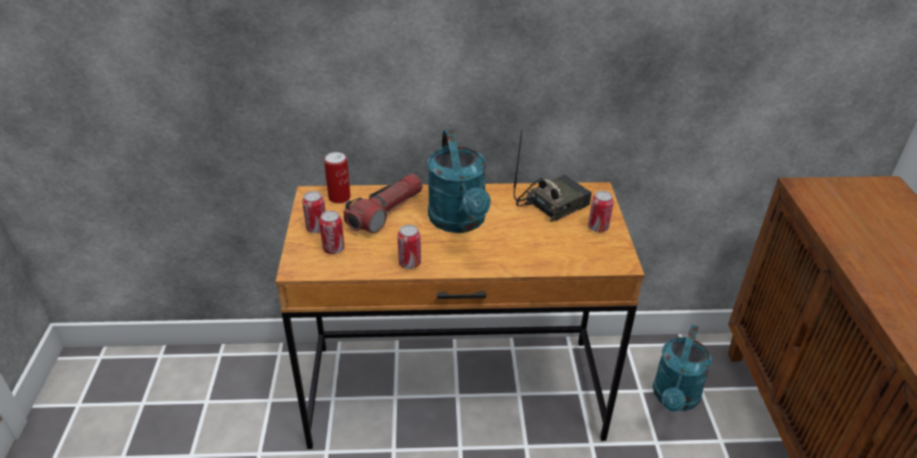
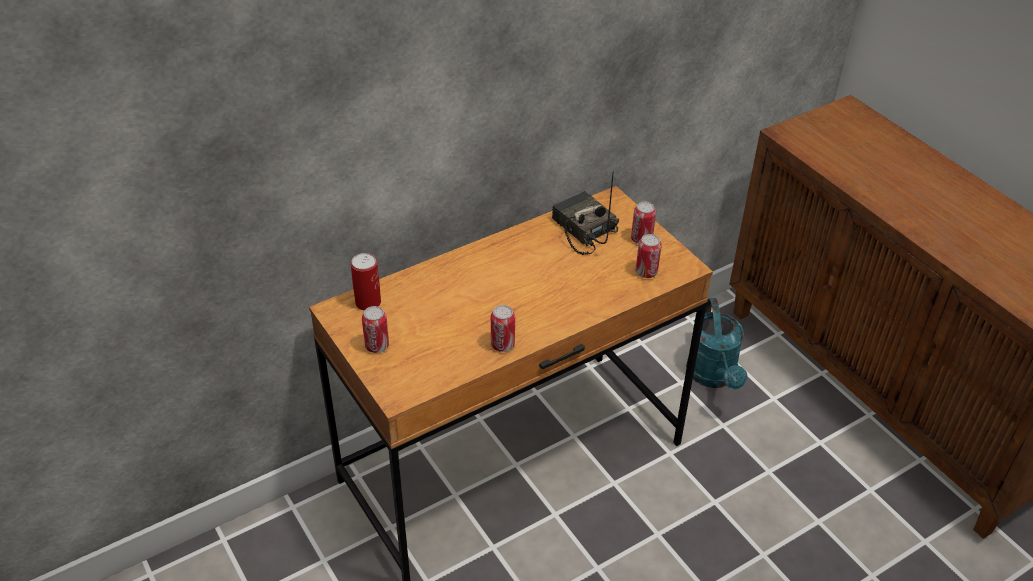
camera: 30 degrees left, 5 degrees up
can [319,211,345,254] -> can moved to [636,234,662,278]
flashlight [343,174,423,233] -> none
turquoise watering can [427,130,491,233] -> none
radio [514,129,592,222] -> radio turned 60 degrees counterclockwise [552,171,619,255]

